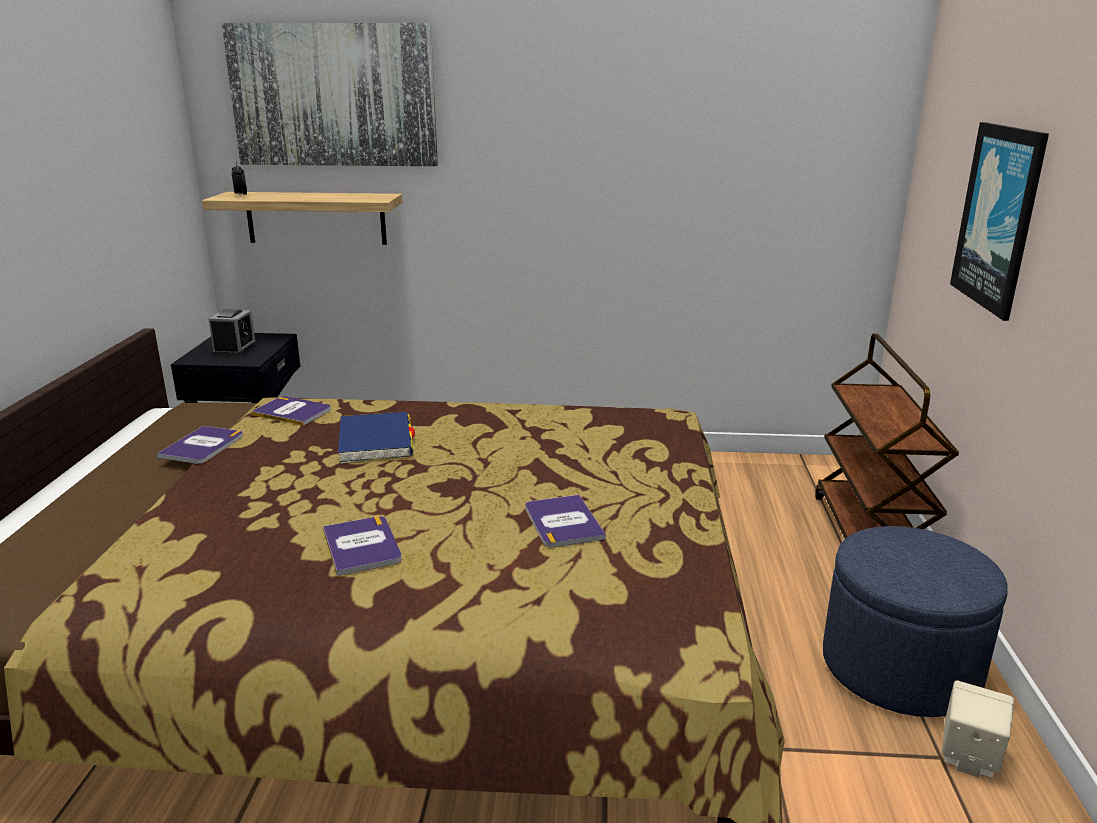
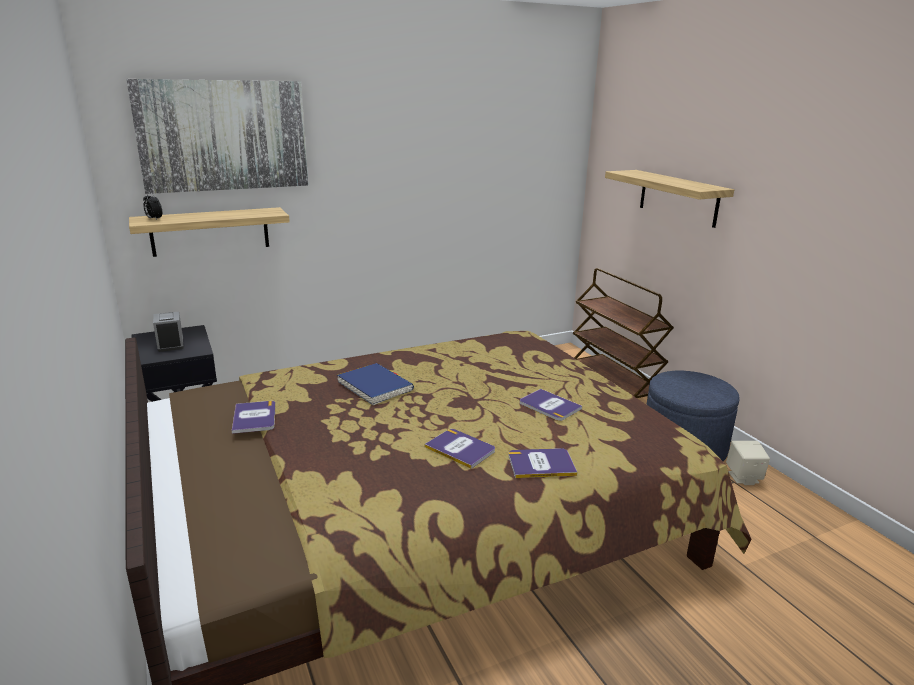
camera: 30 degrees left, 0 degrees up
book [251,396,331,426] -> book moved to [509,448,578,478]
picture [950,122,1049,321] -> shelf [605,170,734,228]

